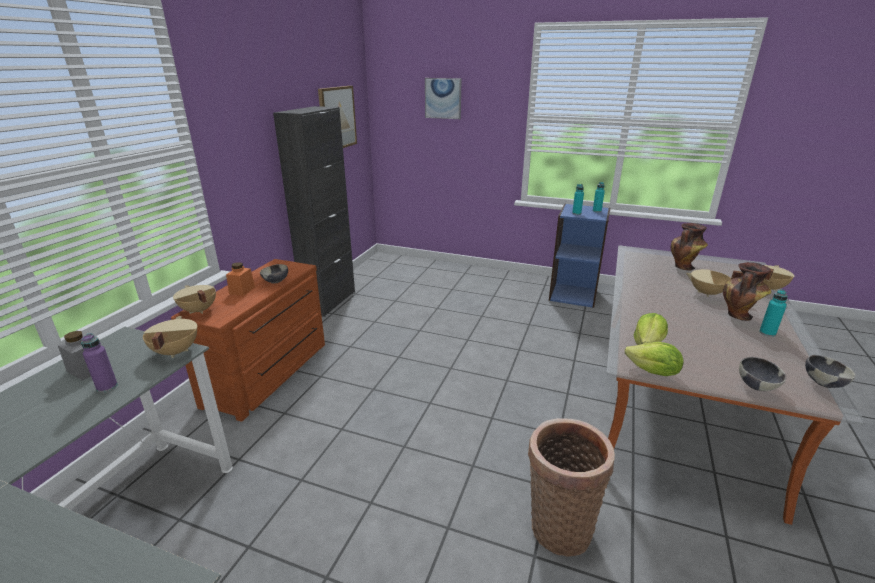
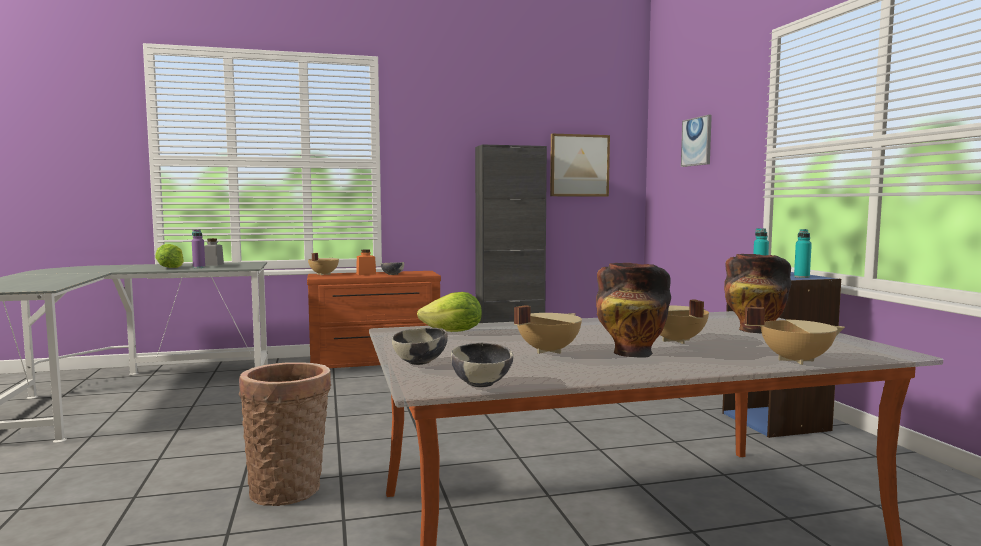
camera: 55 degrees right, 20 degrees down
beige cooking pot [143,316,197,358] -> beige cooking pot moved to [514,305,582,354]
lettuce [625,342,684,376] -> lettuce moved to [155,244,184,268]
turquoise bottle [759,289,788,337] -> none

